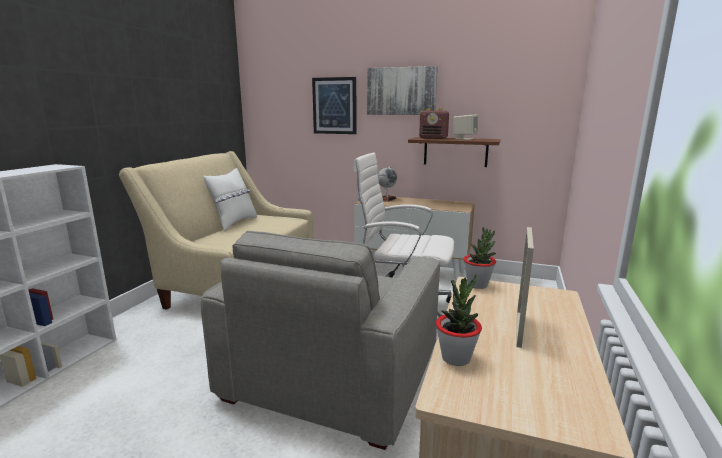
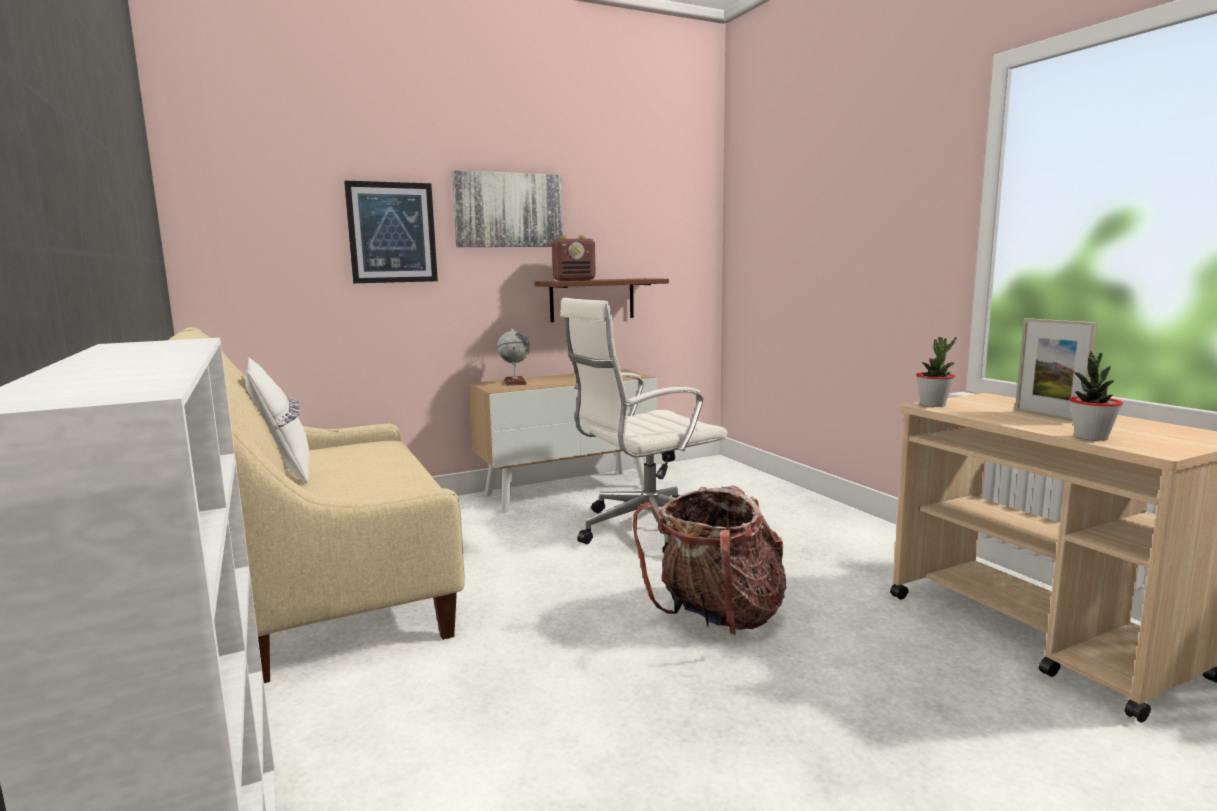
camera: 45 degrees left, 5 degrees down
grey armchair [201,231,440,450] -> backpack [633,485,786,636]
beige speaker [453,115,478,140] -> none

